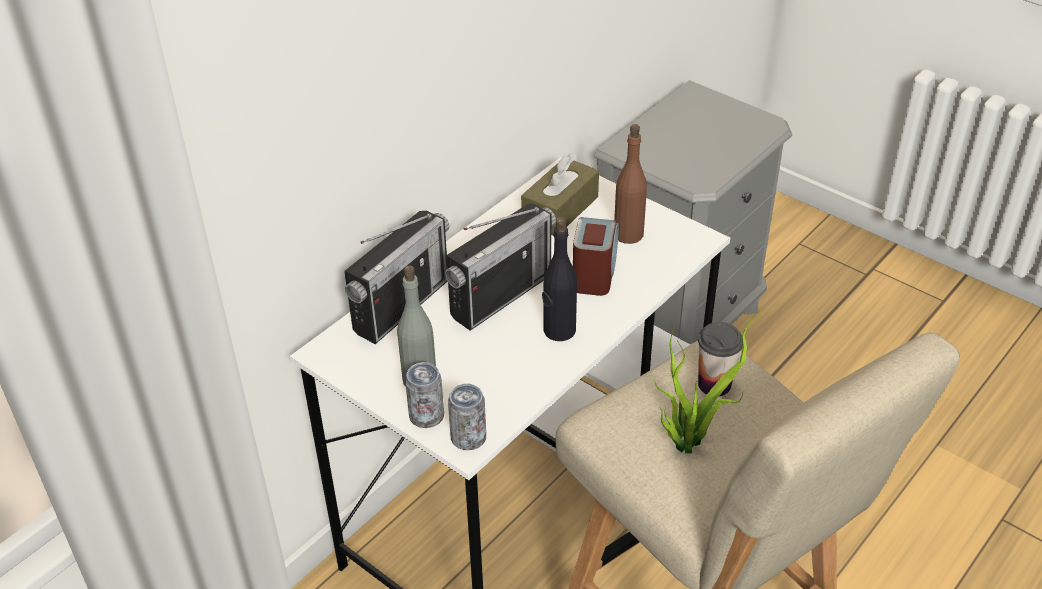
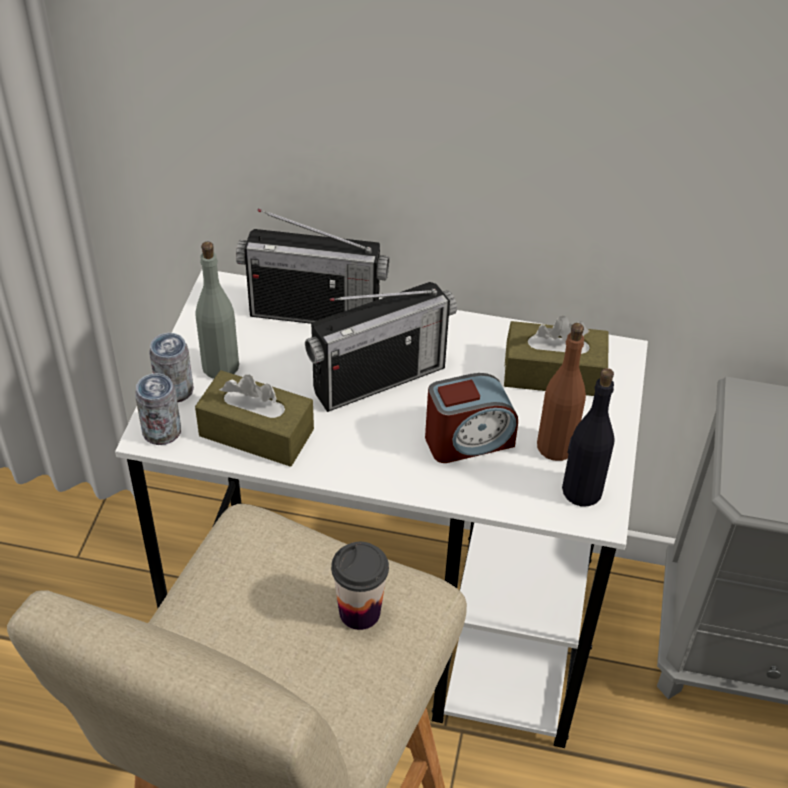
camera: 60 degrees right, 5 degrees up
radio [445,204,556,331] -> radio turned 45 degrees counterclockwise [305,282,457,412]
black bottle [542,217,577,341] -> black bottle moved to [562,368,615,507]
potted plant [654,311,762,454] -> none
none -> brown tissue box [195,370,314,467]

